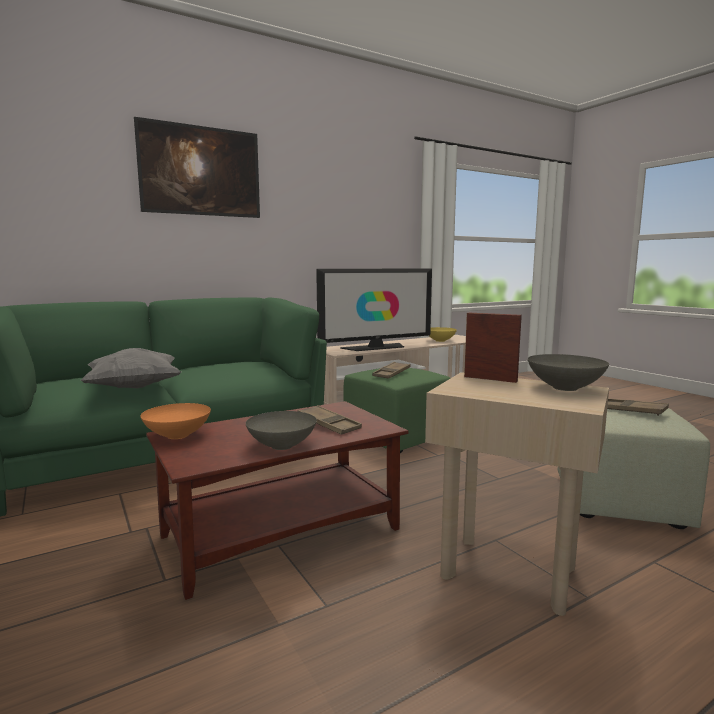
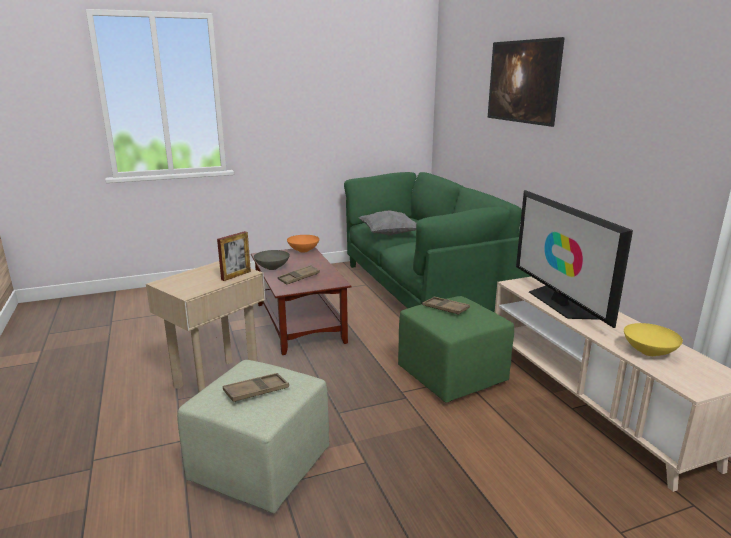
camera: 100 degrees right, 10 degrees up
grey bowl [528,354,609,391] -> none

